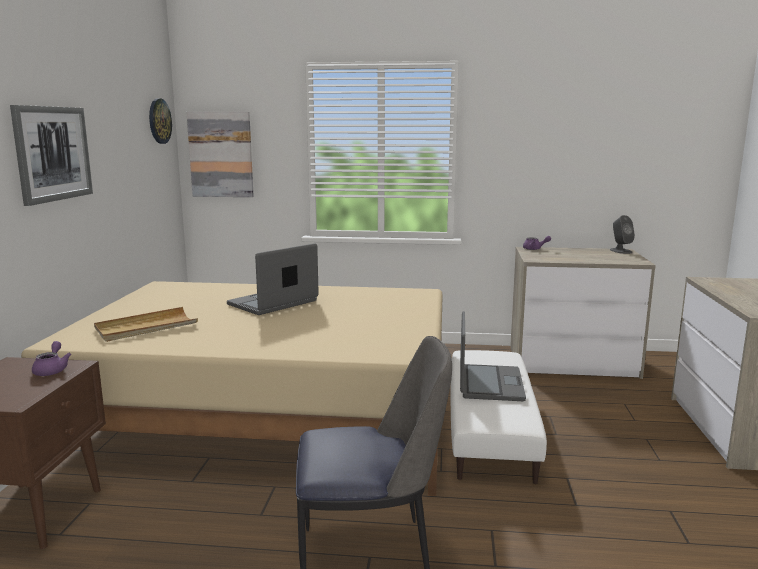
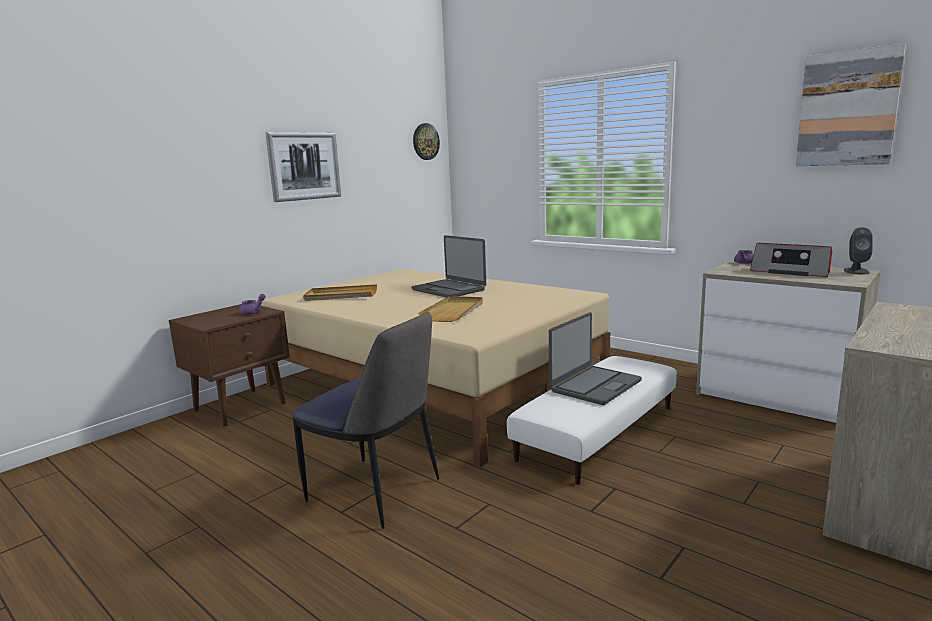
camera: 35 degrees right, 0 degrees up
picture [187,112,254,197] -> picture moved to [796,43,906,166]
laptop [227,243,319,315] -> laptop turned 120 degrees counterclockwise [412,235,486,298]
none -> beige tray [418,296,483,322]
none -> radio [750,243,832,277]

